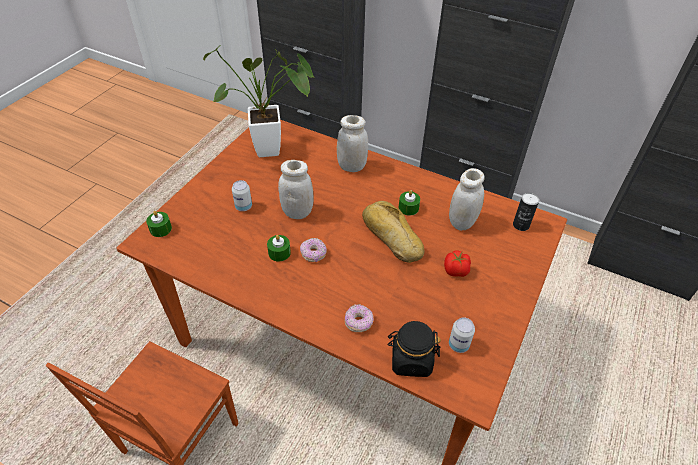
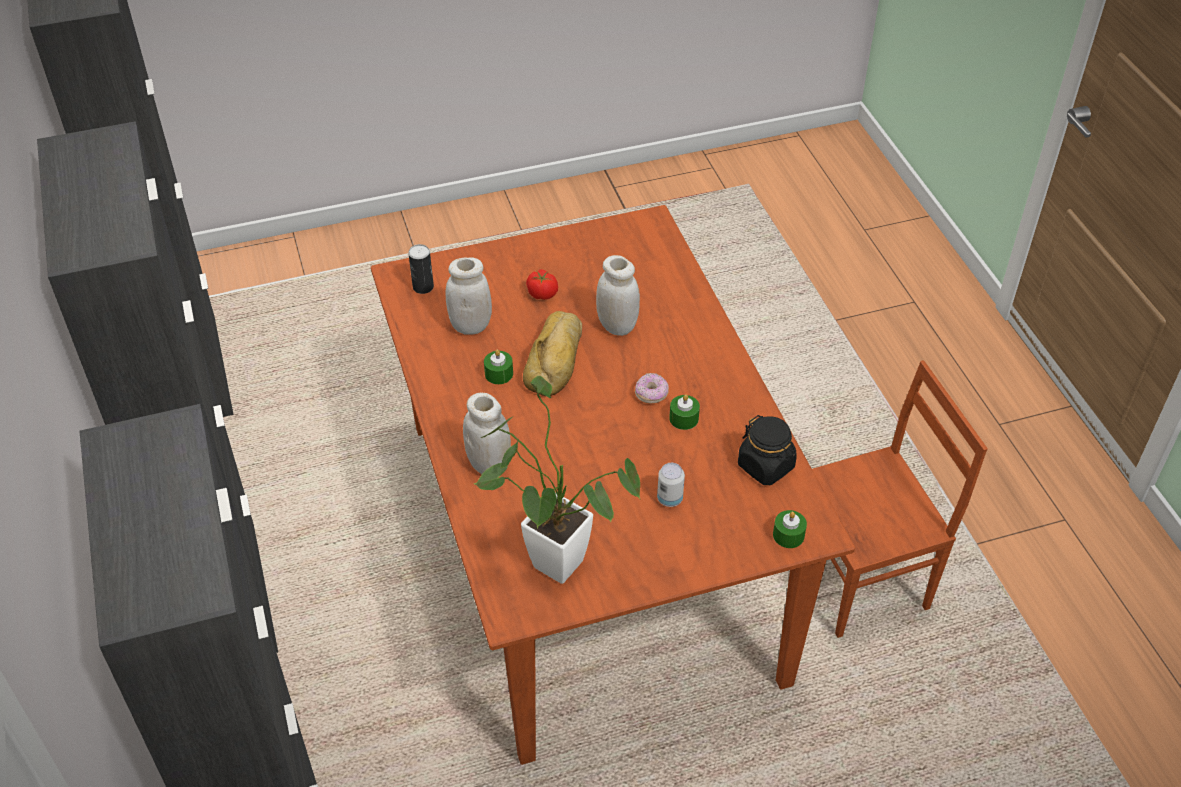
camera: 135 degrees left, 0 degrees up
white jar [278,160,313,219] -> white jar moved to [596,255,640,336]
donut [345,304,374,332] -> none
black jar [387,321,441,377] -> black jar moved to [738,415,797,485]
can [449,317,475,353] -> none

